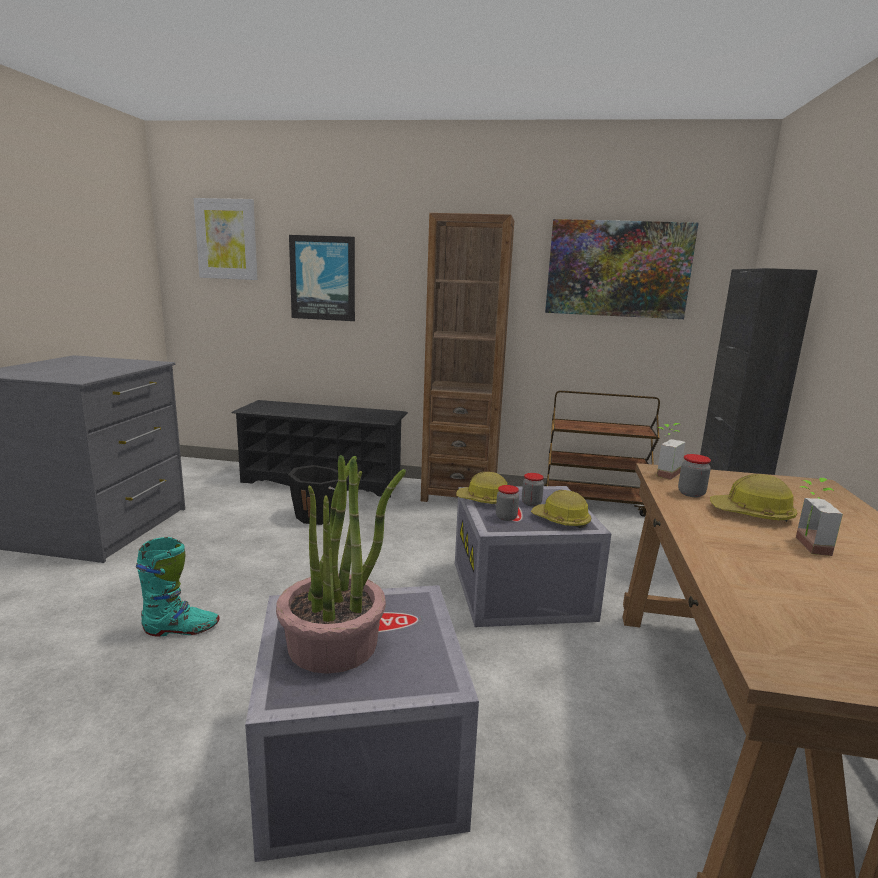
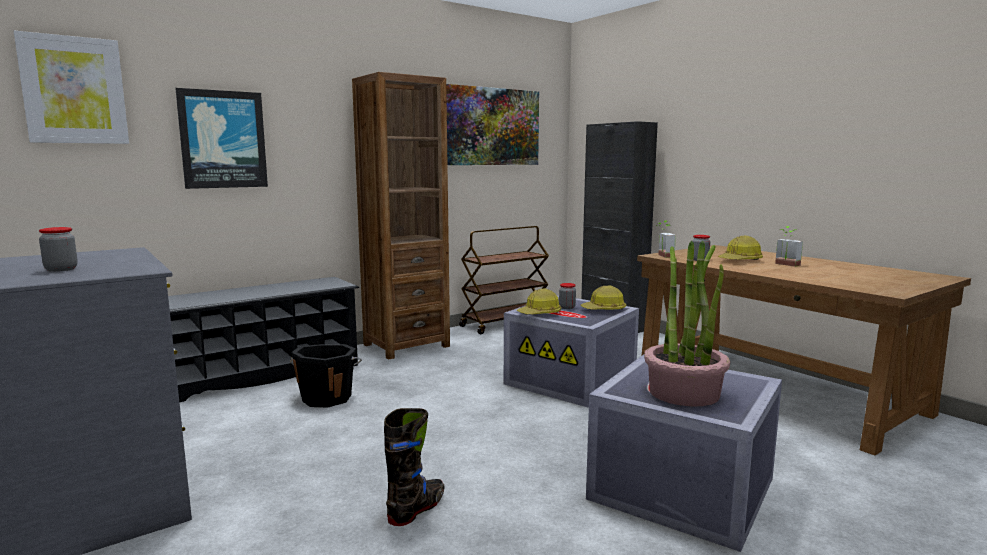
camera: 45 degrees left, 5 degrees down
turquoise boot [136,537,219,636] -> black boot [384,408,445,526]
jar [496,485,519,521] -> jar moved to [39,227,78,272]

